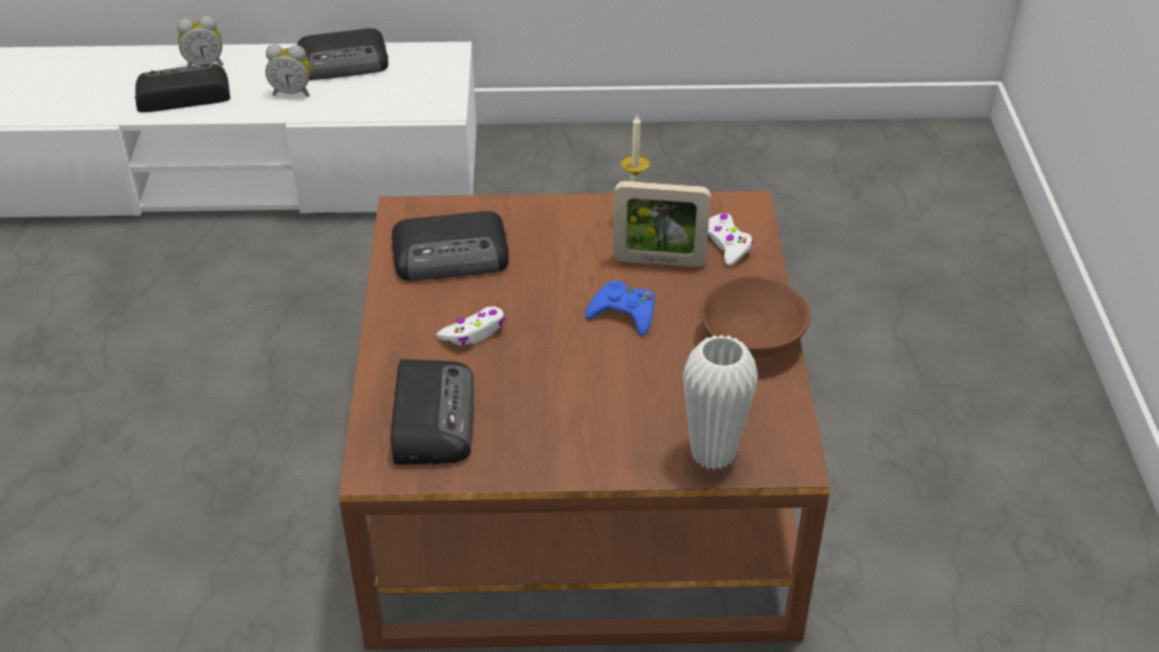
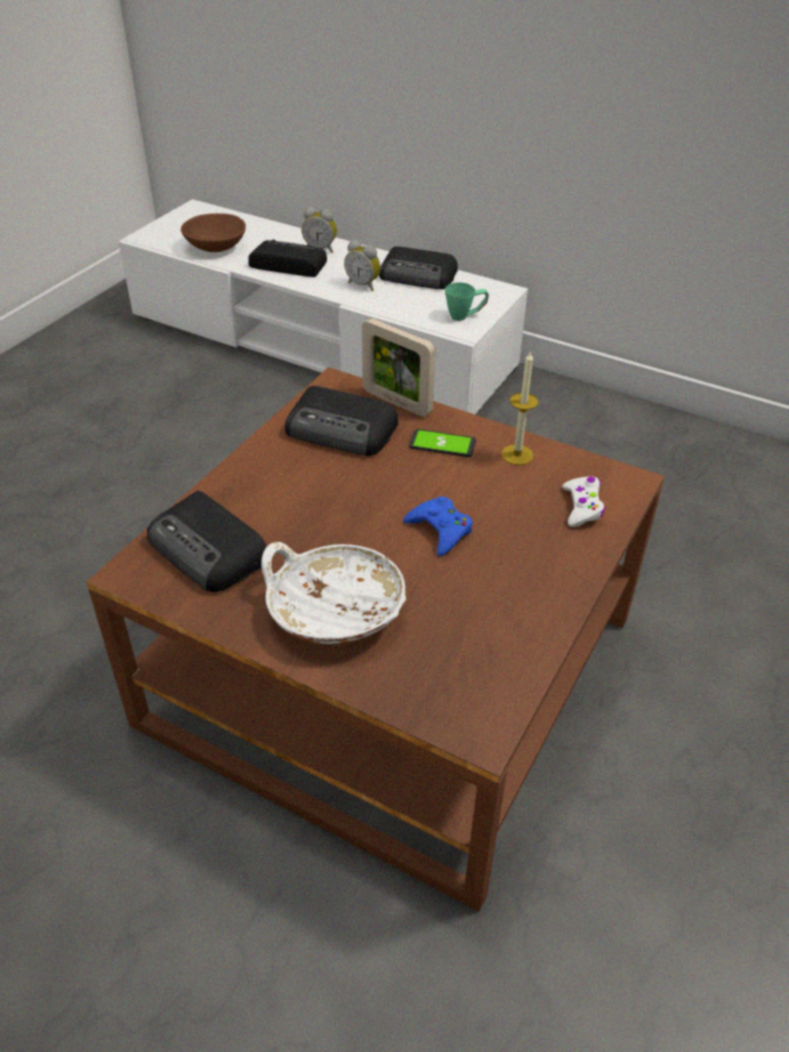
camera: 30 degrees right, 0 degrees up
radio [391,359,474,465] -> radio turned 105 degrees clockwise [147,491,266,592]
white game controller [437,307,505,346] -> none
picture frame [613,181,711,267] -> picture frame moved to [362,318,435,417]
white vase [683,335,758,470] -> none
brown bowl [700,276,811,357] -> brown bowl moved to [181,213,246,252]
none -> white bowl [261,542,406,644]
none -> phone [409,429,476,457]
none -> green mug [445,283,489,321]

